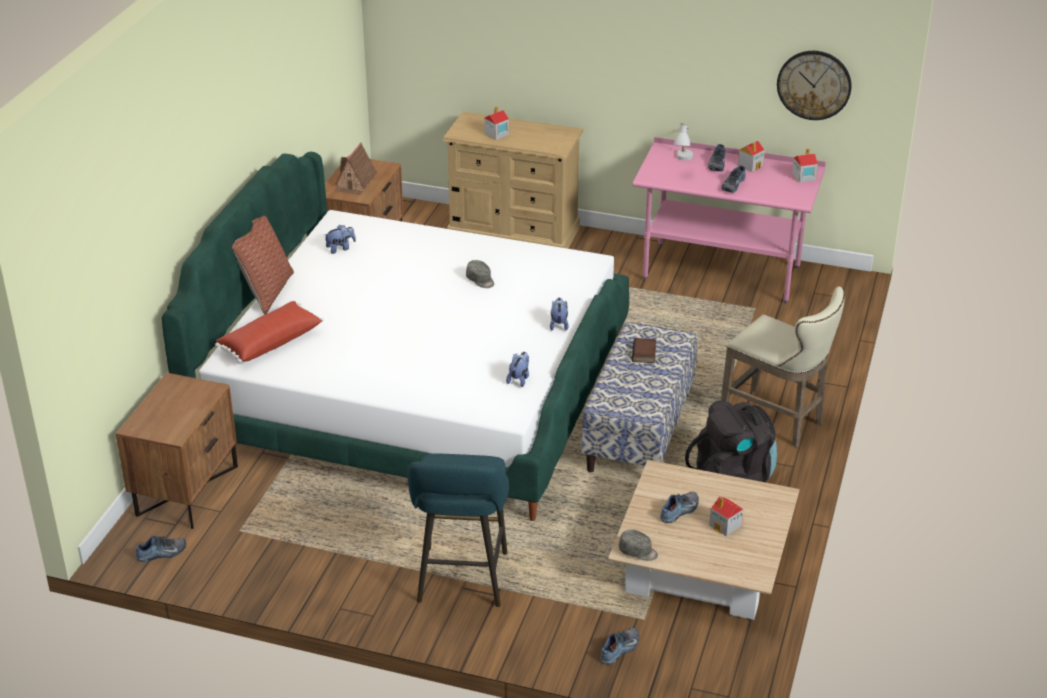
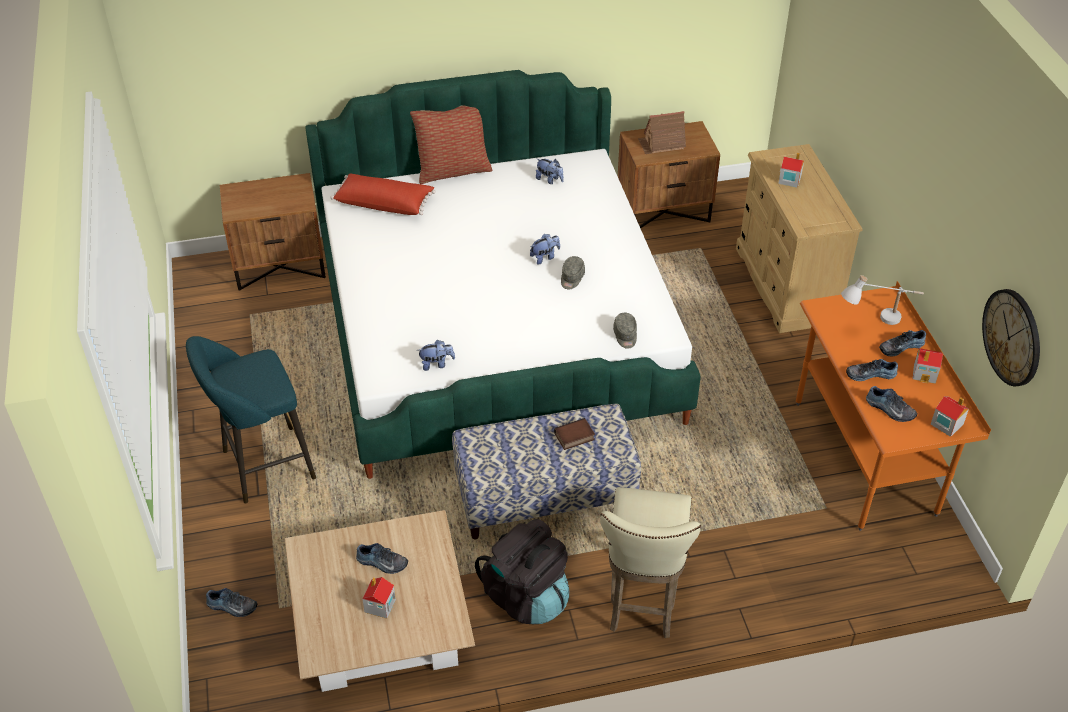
camera: 60 degrees right, 10 degrees up
shoe [136,536,186,562] -> shoe moved to [866,386,917,422]
plush toy [550,298,569,331] -> plush toy moved to [530,234,560,265]
grey cap [619,529,658,561] -> grey cap moved to [613,313,637,349]
pink desk [633,137,826,304] -> orange desk [796,281,991,531]

